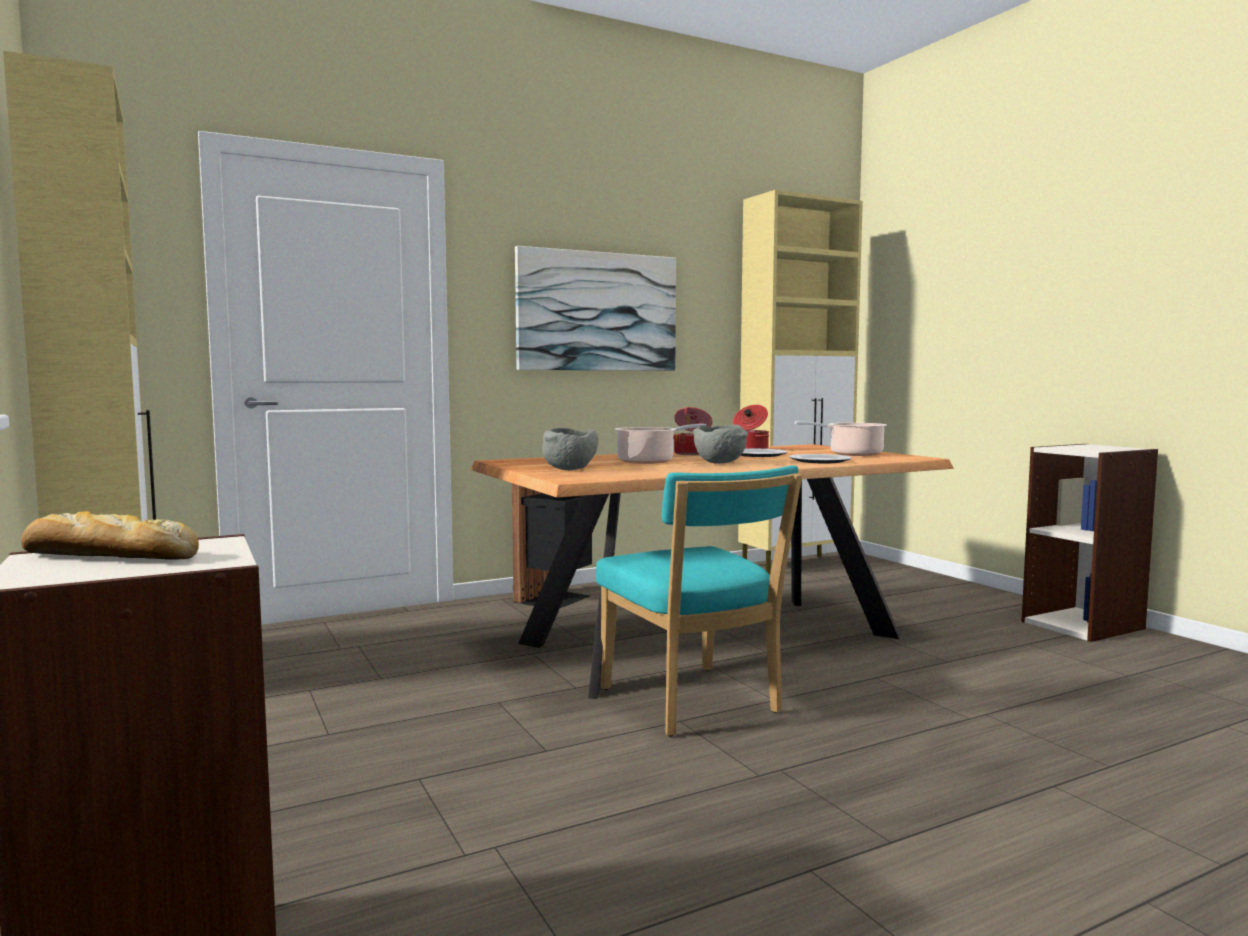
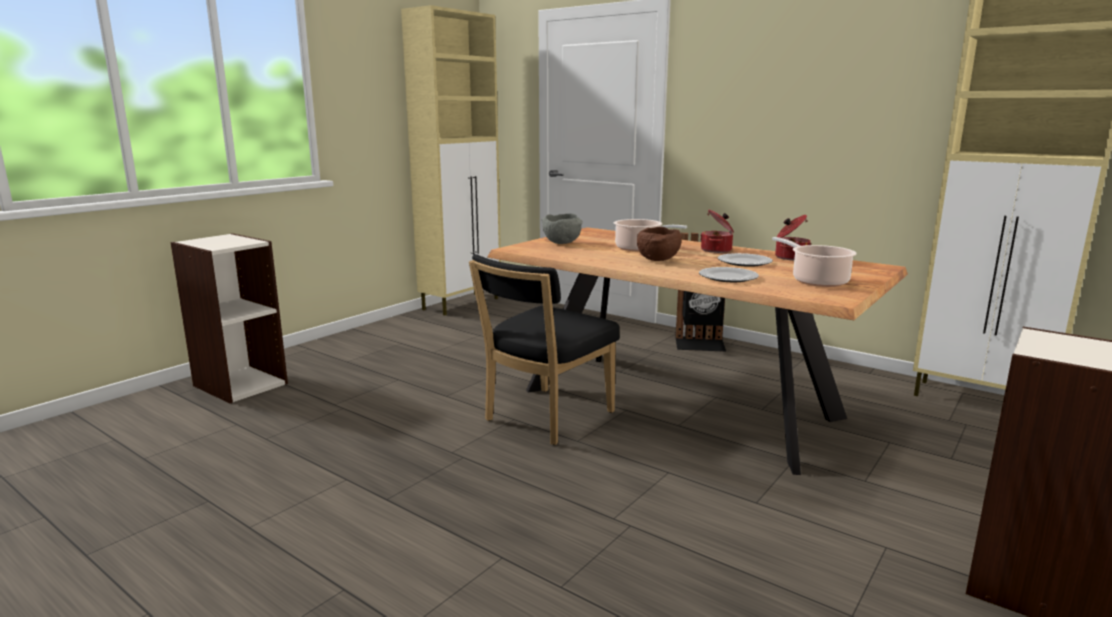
camera: 65 degrees right, 10 degrees up
bread [21,511,199,560] -> none
picture [515,246,676,370] -> none
turquoise chair [596,465,802,737] -> black chair [469,254,620,445]
grey bowl [693,425,748,464] -> brown bowl [637,227,682,261]

